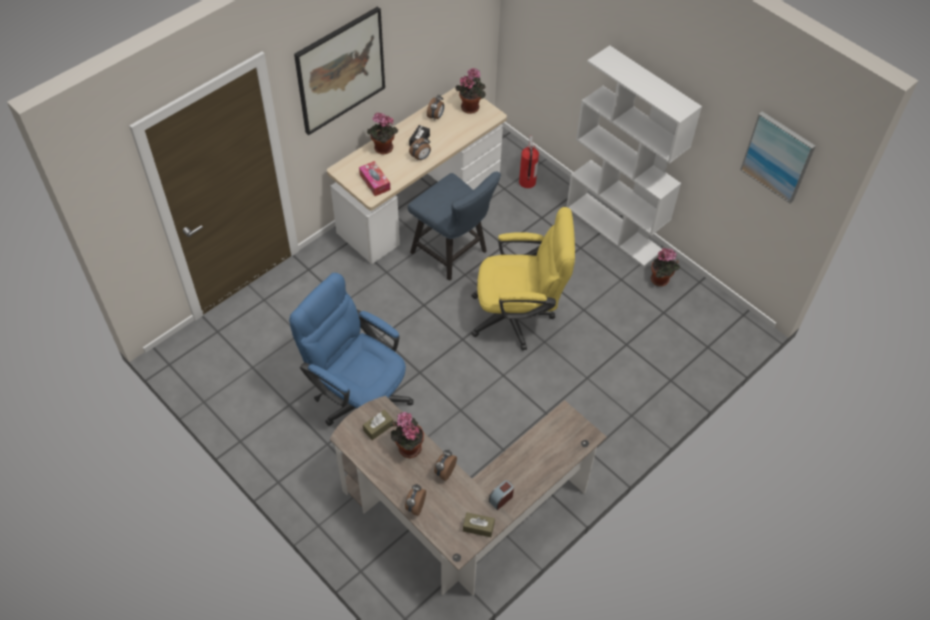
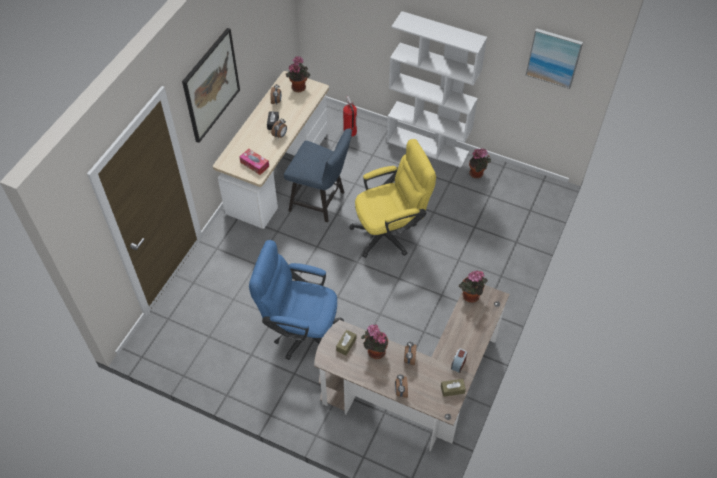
camera: 20 degrees left, 0 degrees up
potted plant [367,113,398,154] -> potted plant moved to [459,270,488,303]

